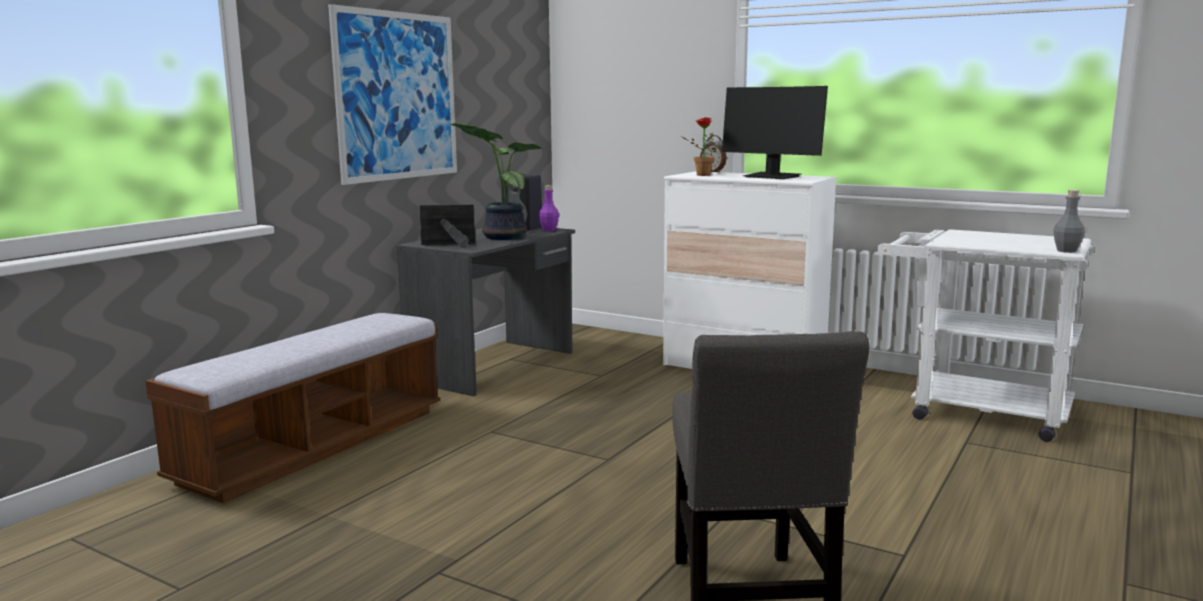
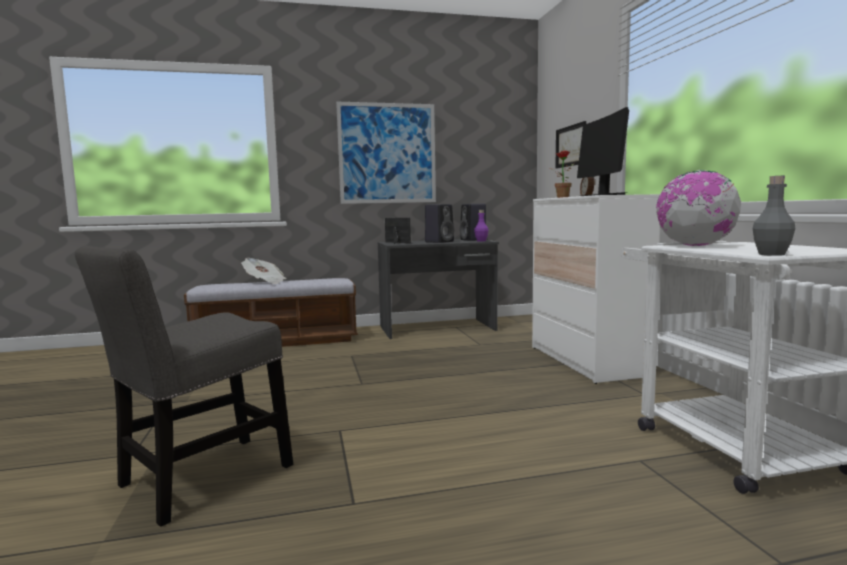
camera: 45 degrees right, 5 degrees down
potted plant [450,123,543,240] -> black speaker [425,204,454,243]
none -> newspaper [241,258,286,284]
none -> picture [555,121,586,169]
none -> globe [656,170,741,246]

